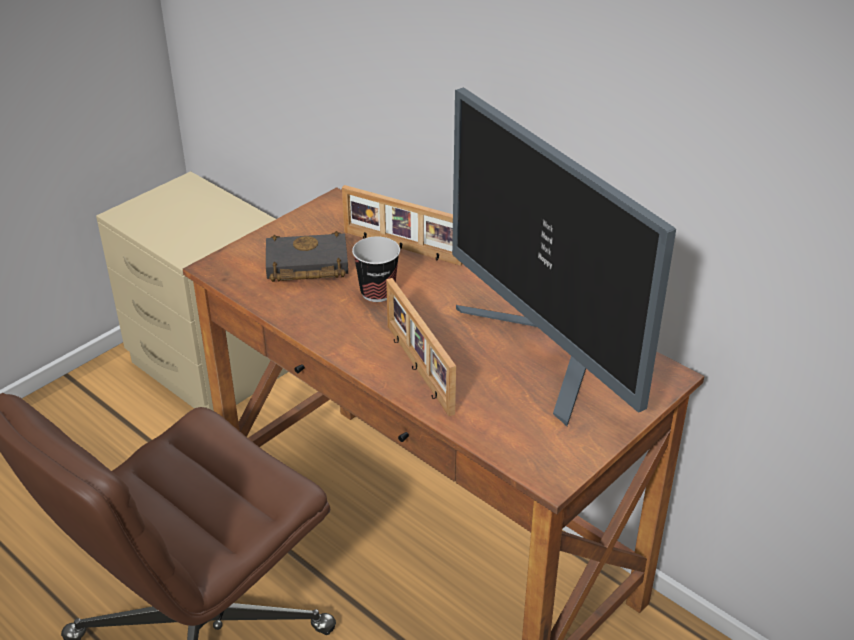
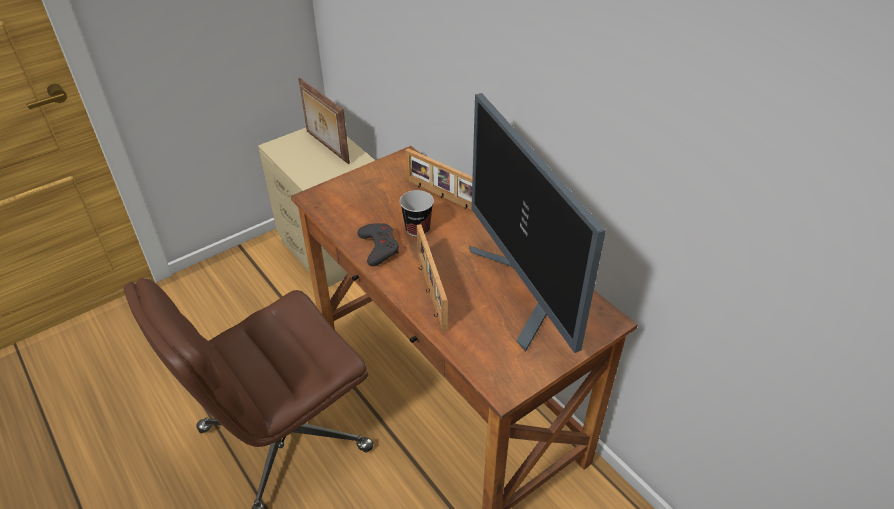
camera: 10 degrees right, 5 degrees up
black book [266,231,348,282] -> none
none -> picture frame [298,78,350,164]
none -> grey game controller [357,223,399,266]

